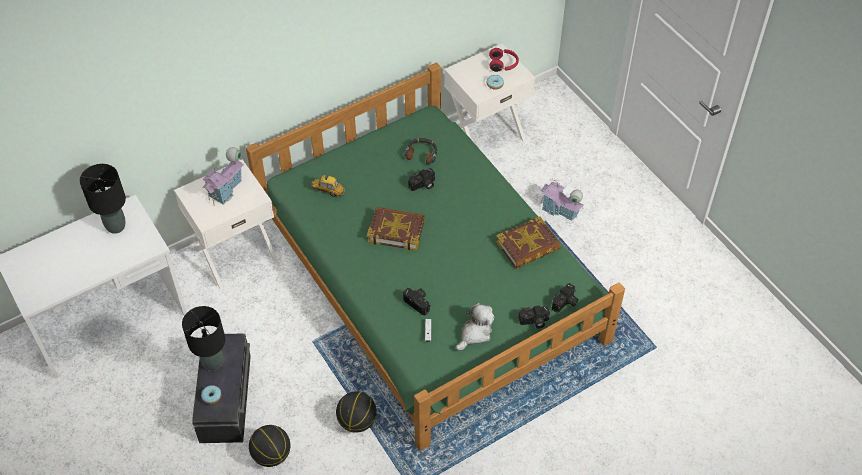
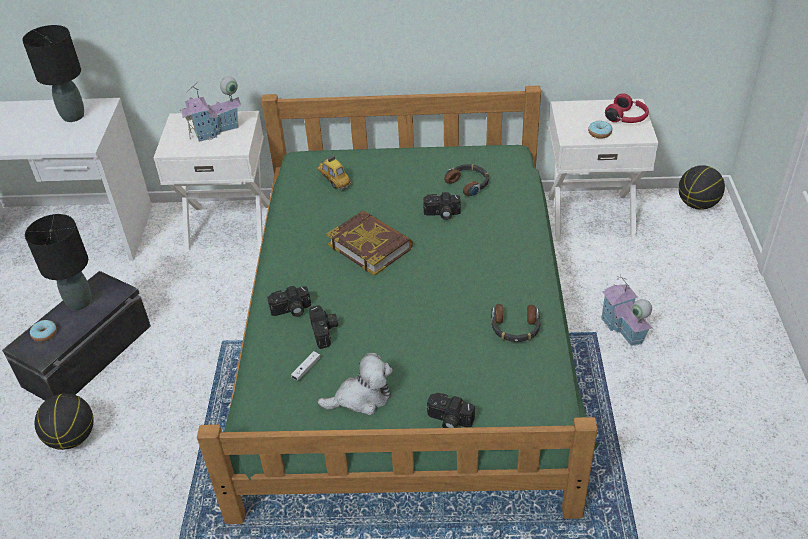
camera: 35 degrees right, 10 degrees down
basketball [336,391,377,432] -> basketball moved to [678,165,725,210]
book [496,217,561,269] -> headphones [491,304,541,342]
camera [552,283,578,313] -> camera moved to [267,286,311,317]

